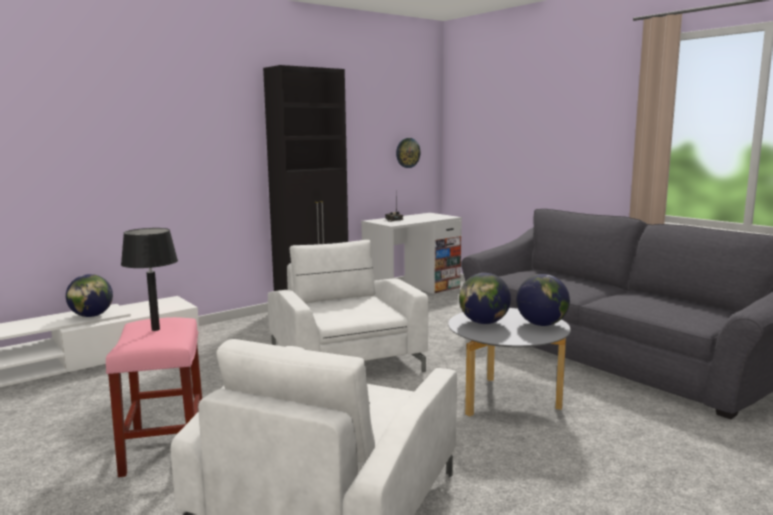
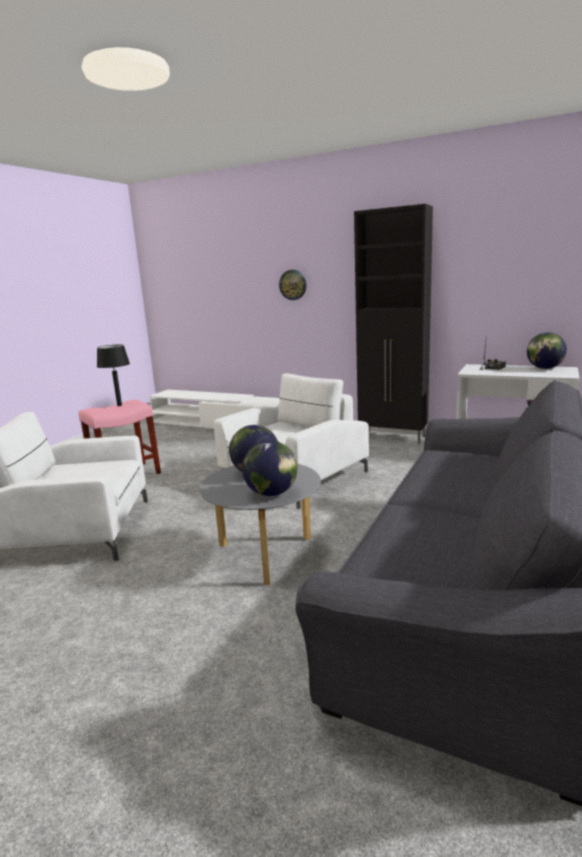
camera: 65 degrees right, 5 degrees up
globe [66,274,113,317] -> globe moved to [527,332,567,369]
wall clock [396,138,421,168] -> wall clock moved to [279,270,307,300]

